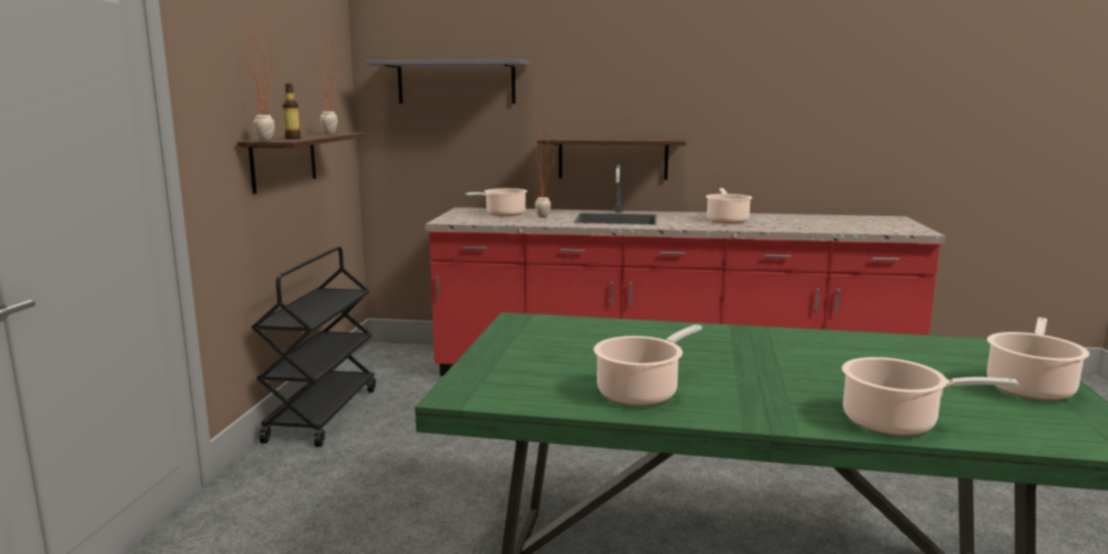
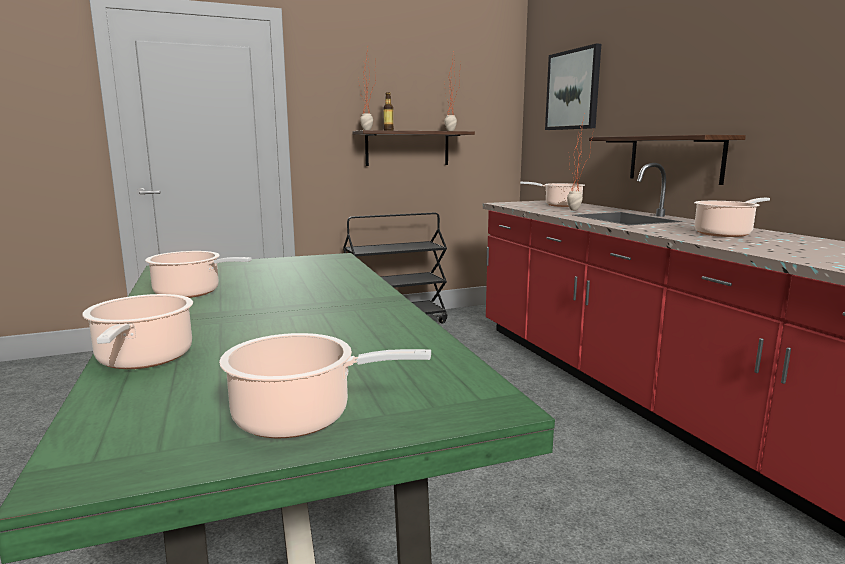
camera: 60 degrees right, 0 degrees up
grey shelf [365,59,530,104] -> picture [545,43,601,130]

